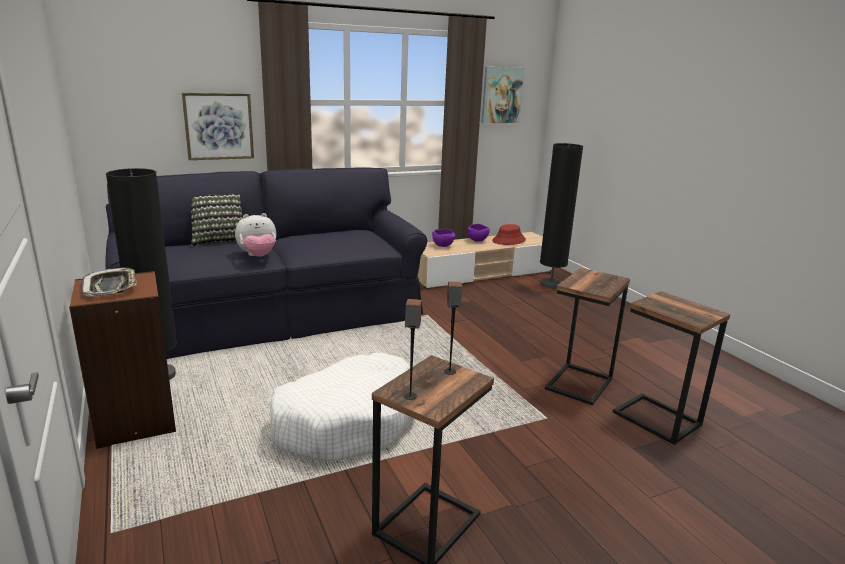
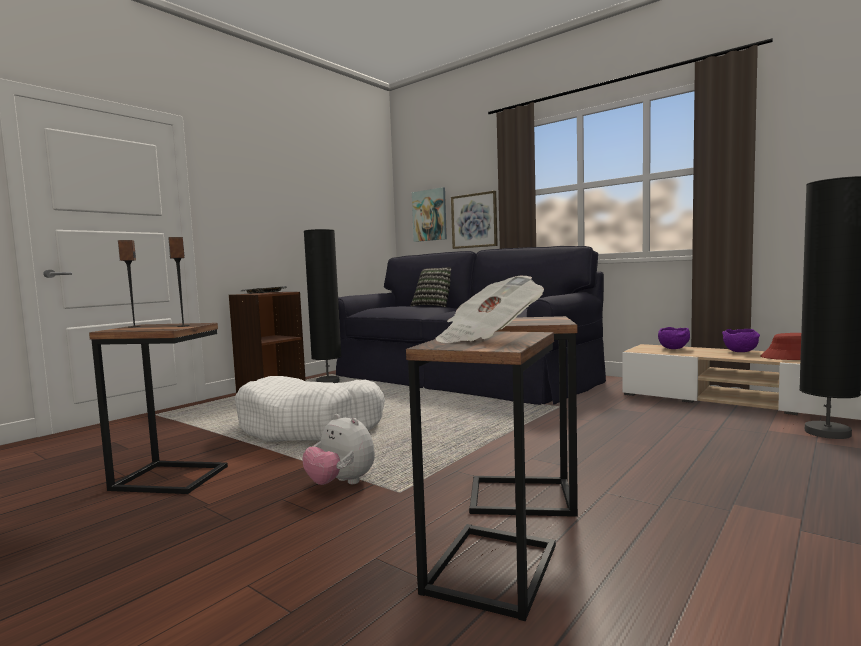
camera: 65 degrees right, 15 degrees down
plush toy [235,213,276,257] -> plush toy moved to [303,414,375,485]
picture [481,67,524,123] -> picture moved to [412,187,447,242]
none -> newspaper [436,276,544,343]

